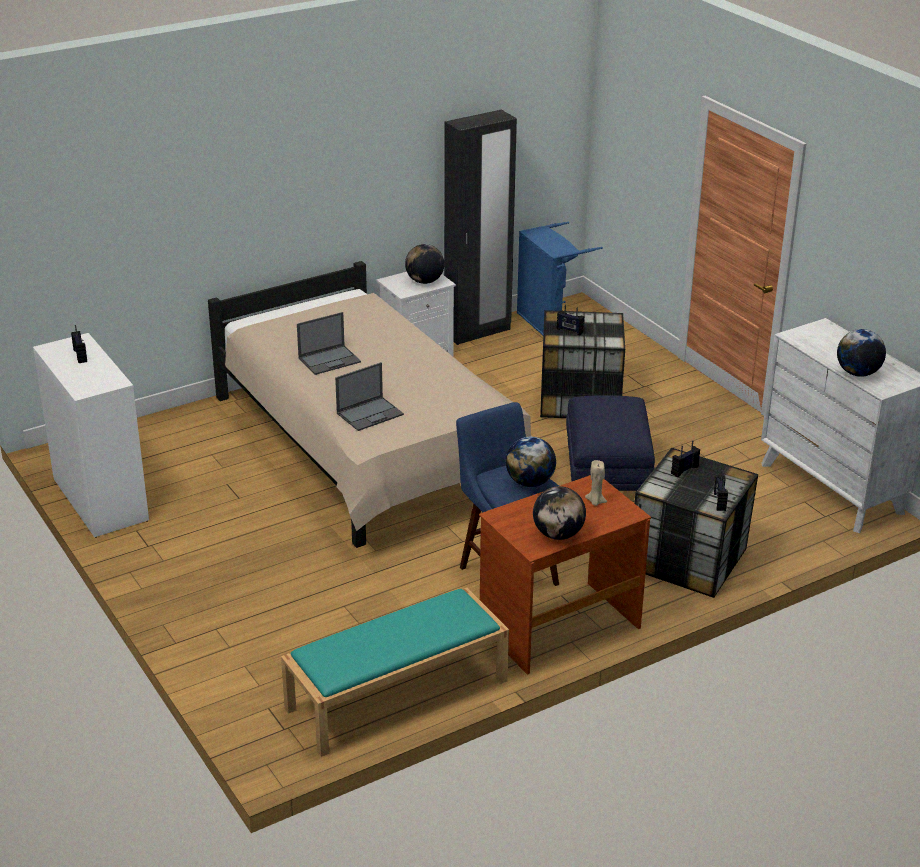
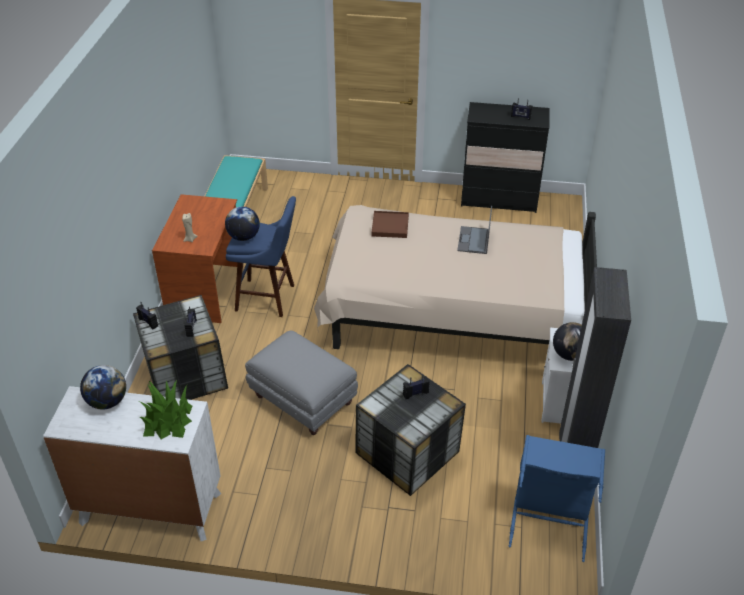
camera: 130 degrees right, 10 degrees up
white dresser [33,333,149,538] -> black dresser [461,102,550,213]
laptop [335,362,404,431] -> brown tray [371,211,409,238]
globe [533,486,586,540] -> none
blue ottoman [566,395,655,491] -> grey ottoman [245,330,358,435]
none -> potted plant [139,380,192,440]

